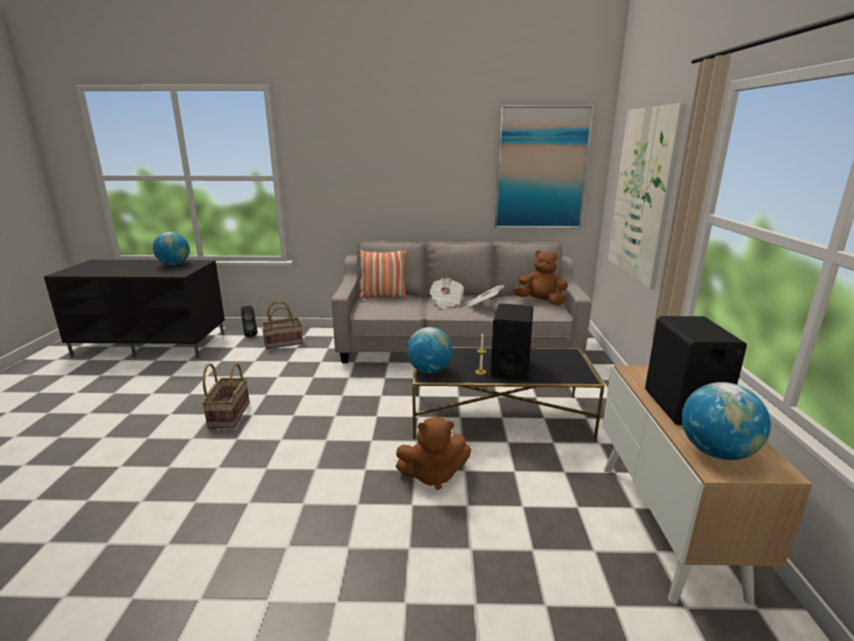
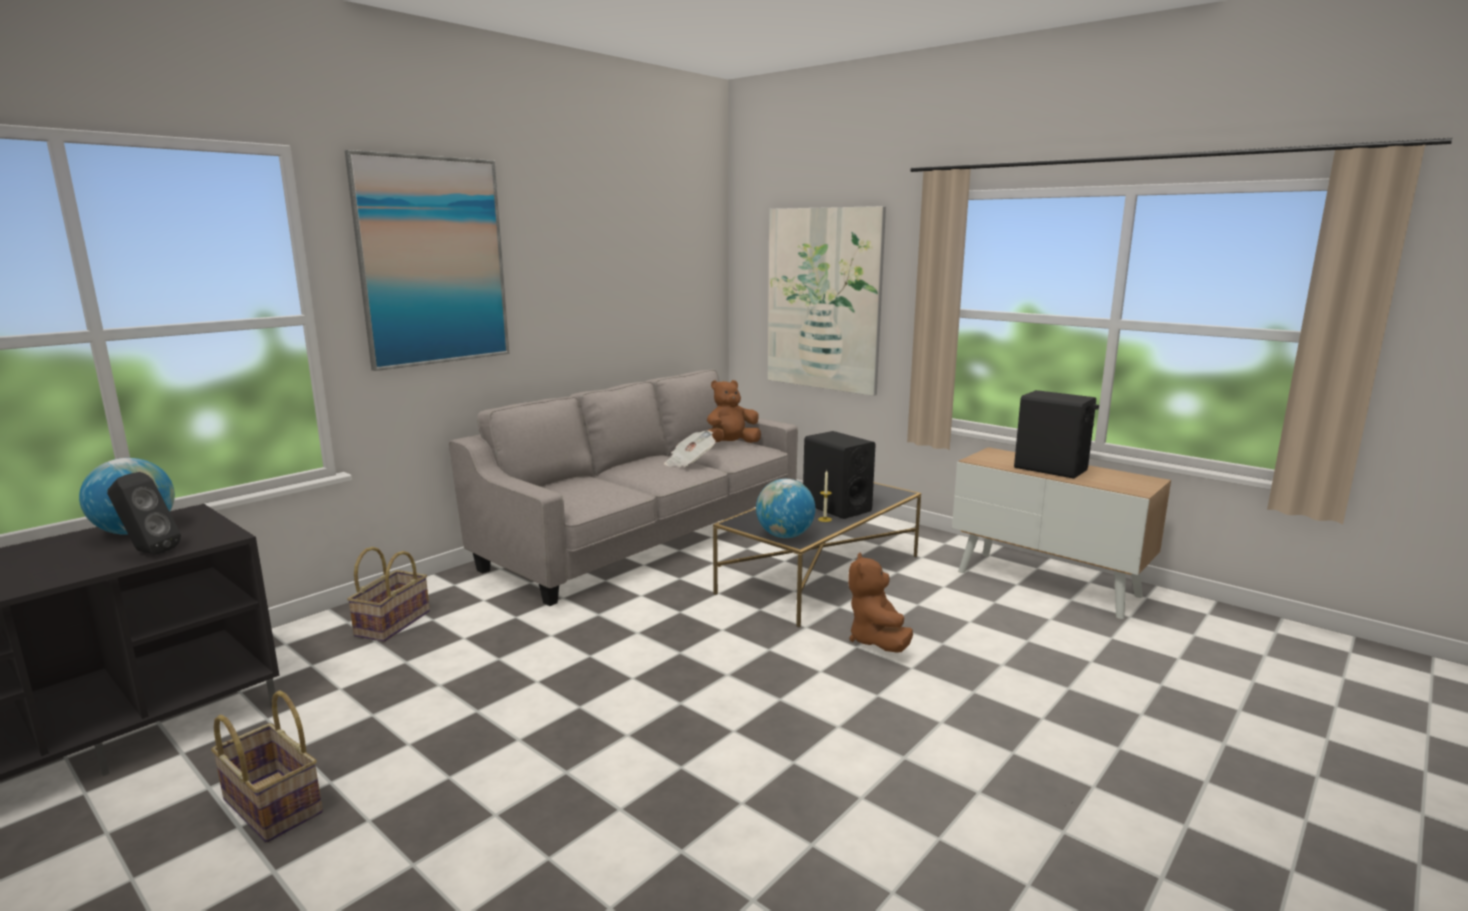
camera: 50 degrees left, 5 degrees down
basket [202,363,250,428] -> basket moved to [211,691,323,843]
black speaker [241,306,257,337] -> black speaker moved to [107,472,181,554]
pillow [358,250,407,299] -> none
brown plush toy [396,417,471,490] -> brown plush toy turned 150 degrees clockwise [848,553,913,653]
newspaper [429,277,464,308] -> none
picture [495,105,594,228] -> picture moved to [345,150,509,371]
globe [682,382,771,460] -> none

